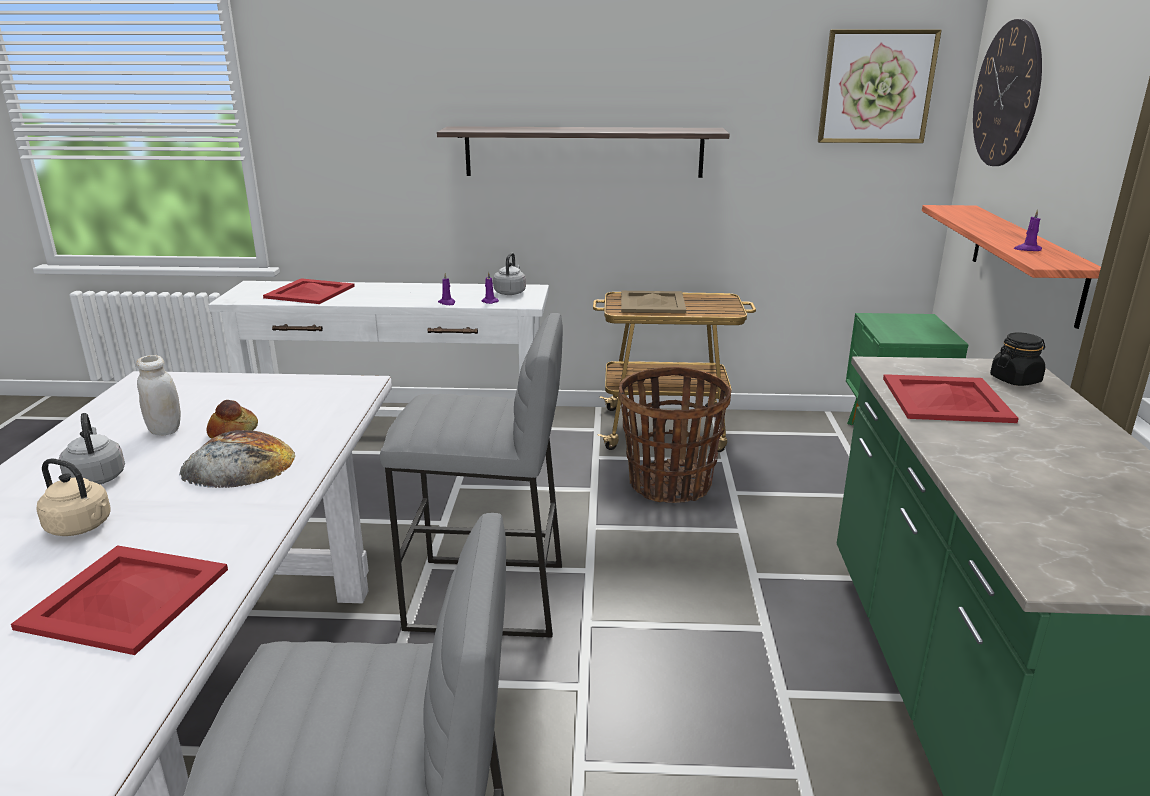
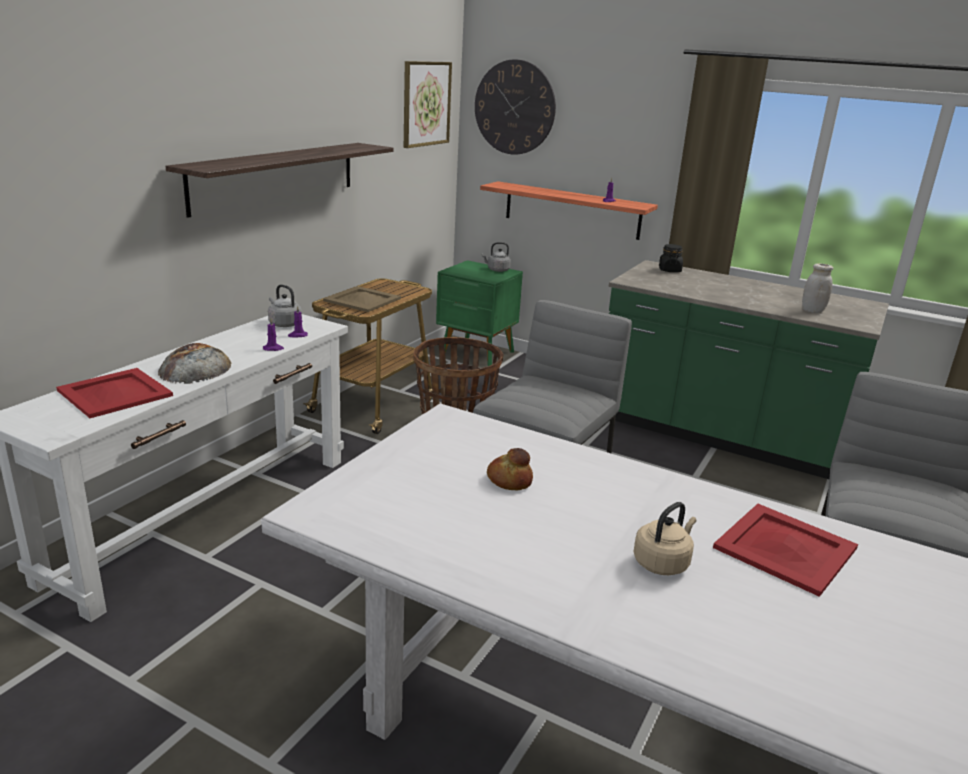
camera: 65 degrees left, 0 degrees up
grey kettle [59,413,125,484] -> grey kettle moved to [482,242,511,272]
white jar [136,355,181,436] -> white jar moved to [802,264,833,313]
bread [179,430,295,488] -> bread moved to [158,343,231,384]
red tray [883,374,1019,423] -> none

